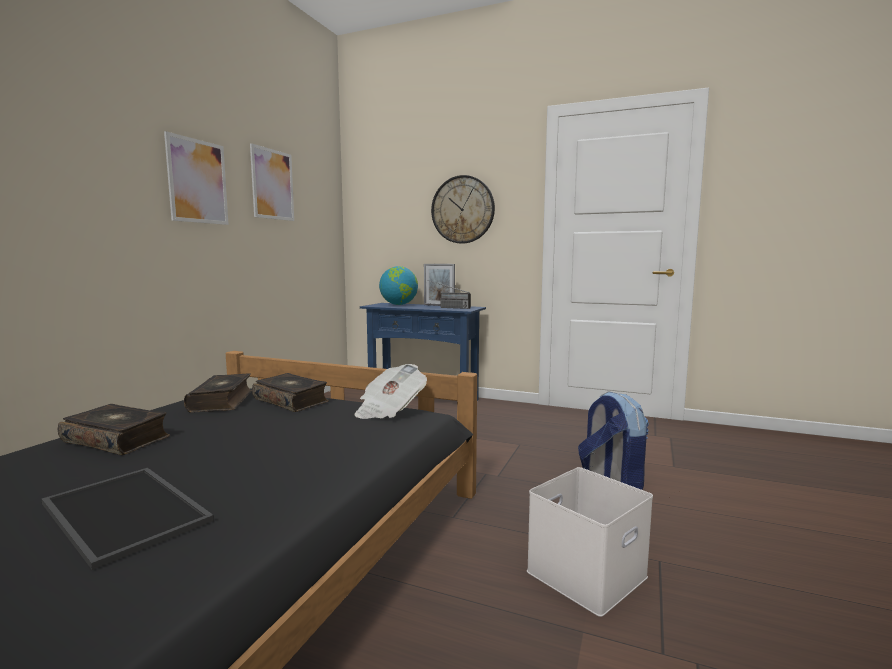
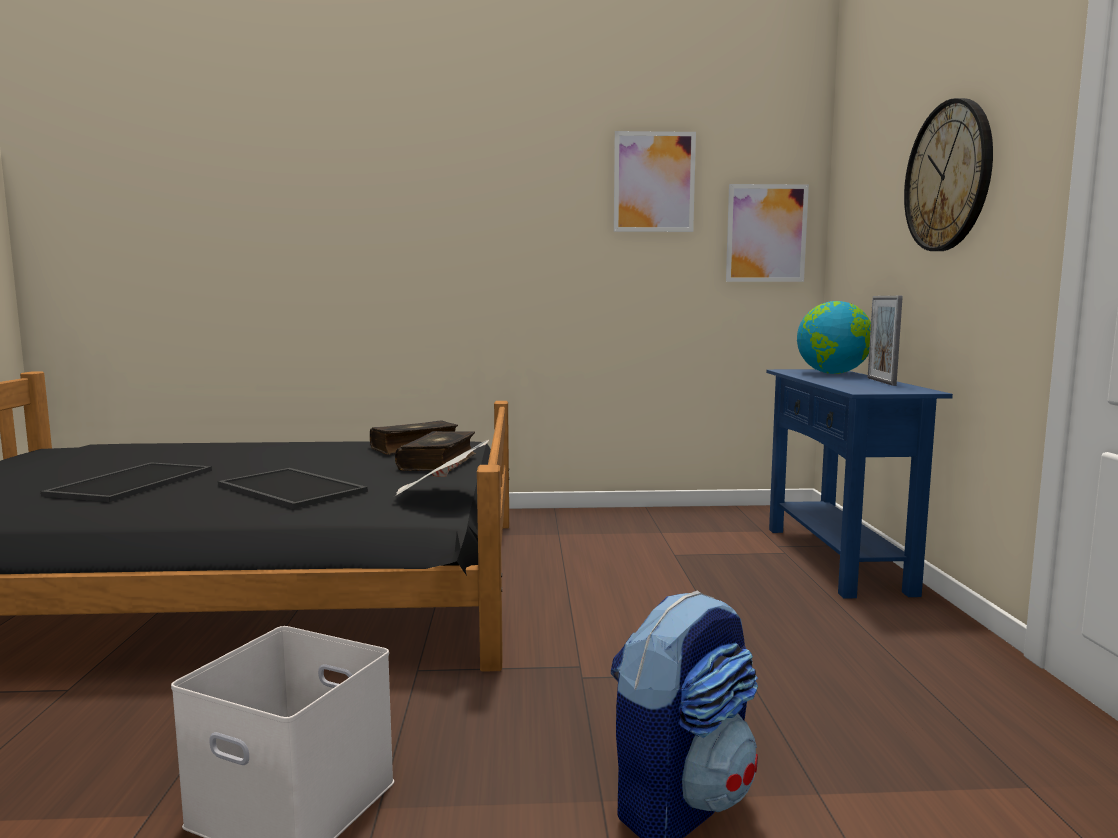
camera: 65 degrees right, 0 degrees up
book [58,404,170,455] -> none
picture [164,131,229,225] -> picture moved to [726,184,809,282]
radio [428,280,471,309] -> none
none -> tray [218,468,368,509]

